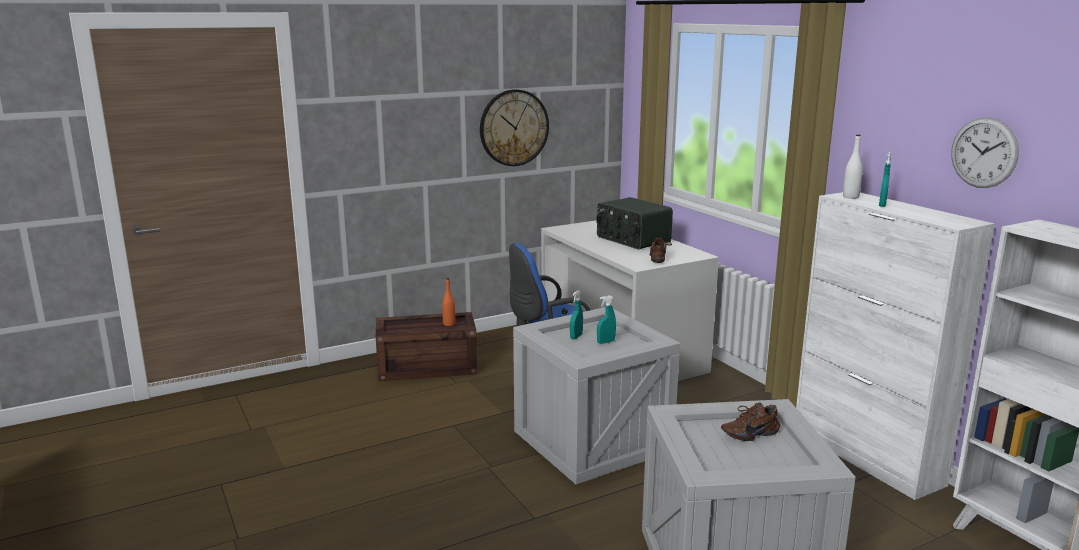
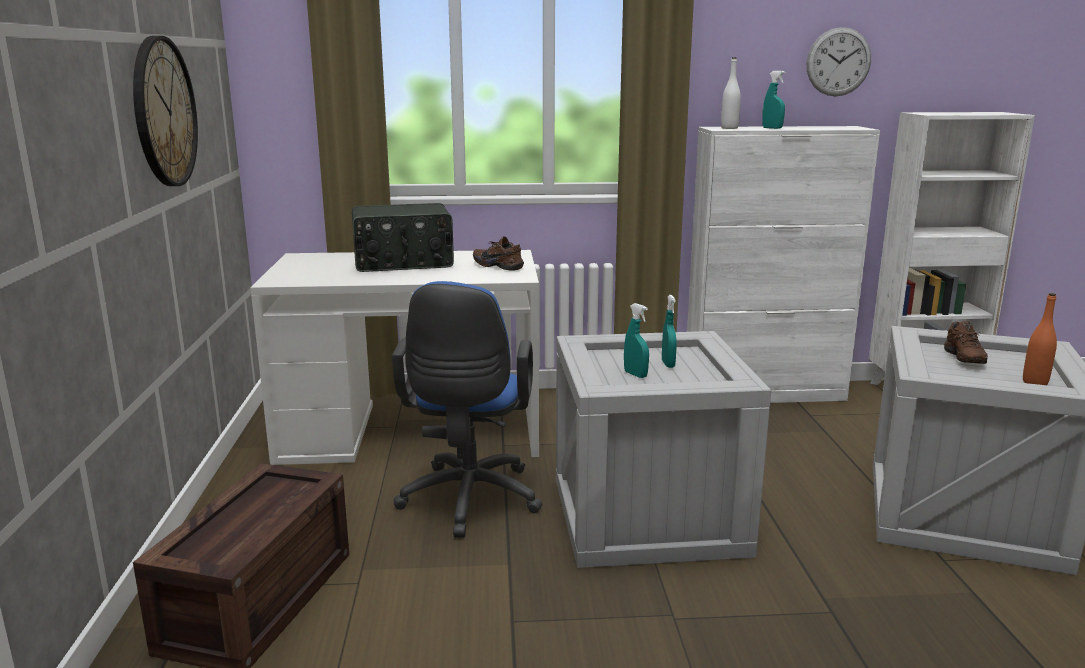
camera: 65 degrees left, 0 degrees up
orange bottle [442,278,455,326] -> orange bottle moved to [1023,293,1057,385]

